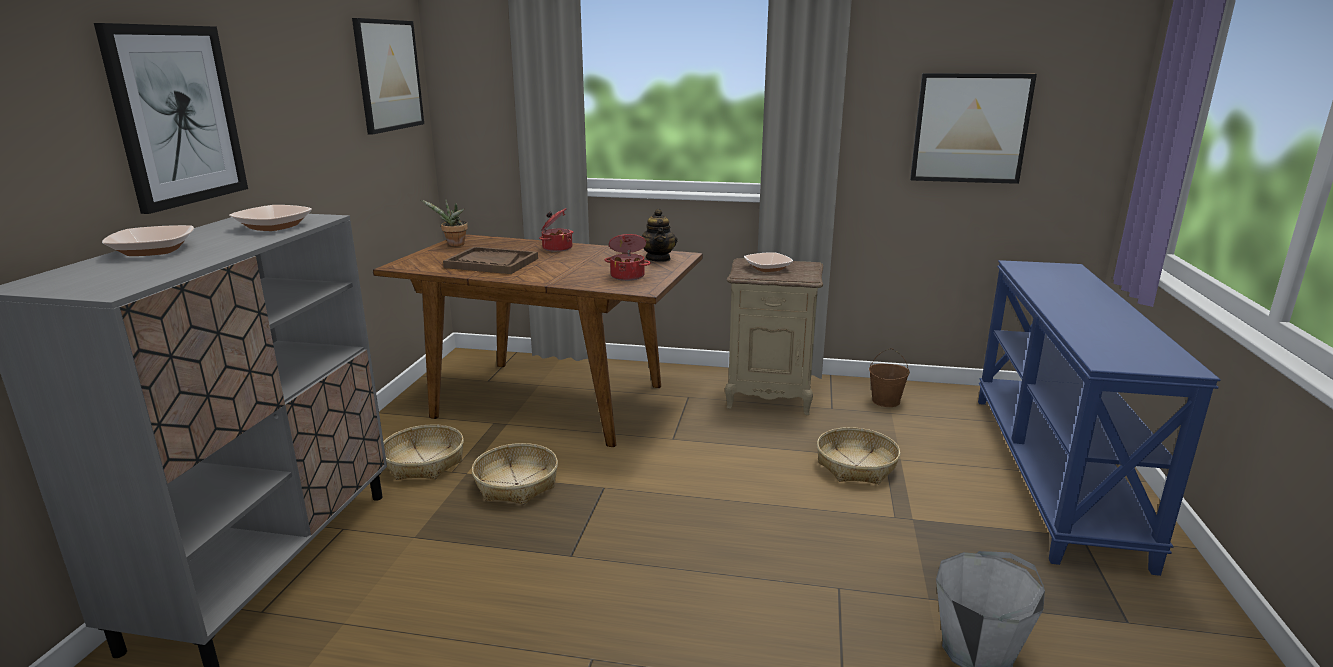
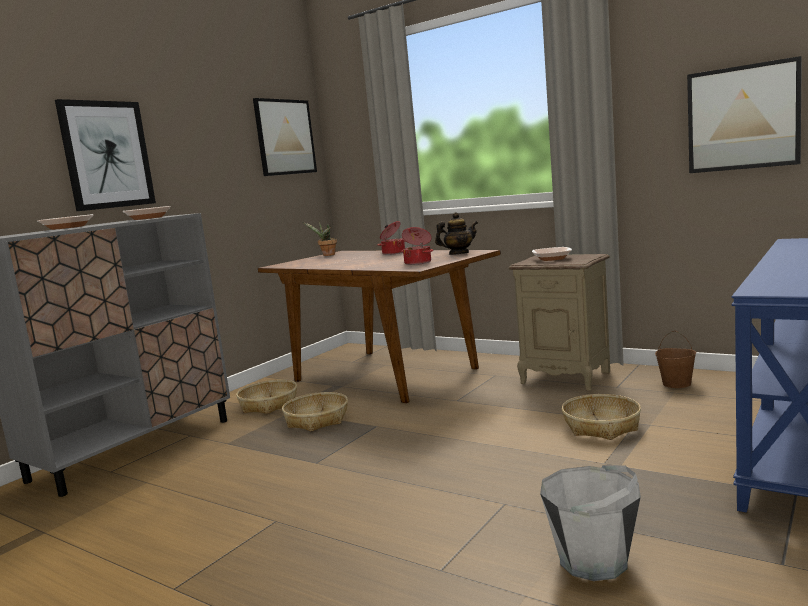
camera: 25 degrees right, 10 degrees down
brown tray [443,247,538,274] -> none
teapot [641,209,677,262] -> teapot turned 120 degrees counterclockwise [435,212,478,255]

